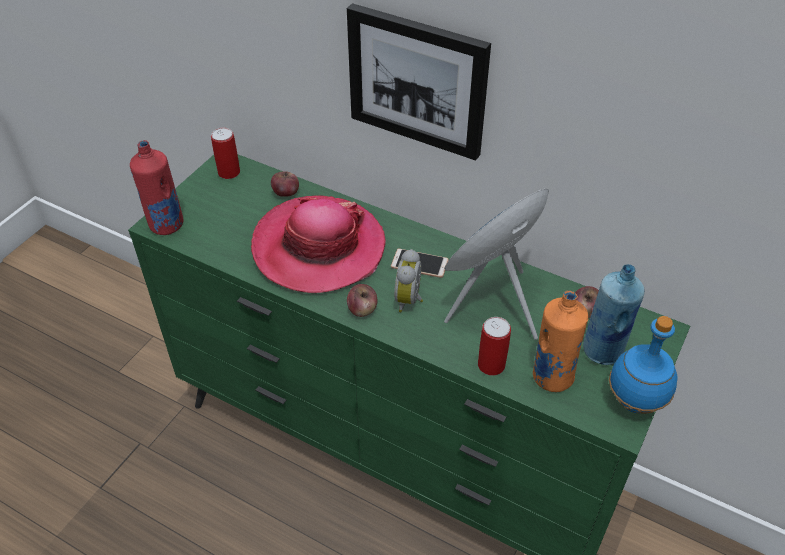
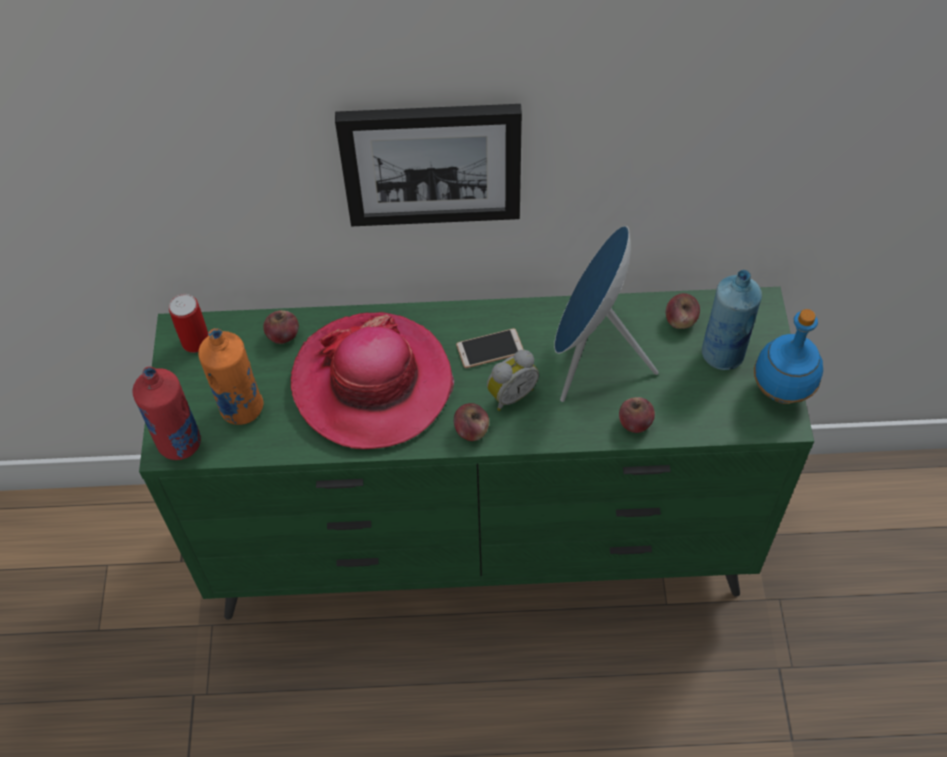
camera: 30 degrees left, 10 degrees up
alarm clock [394,249,423,312] -> alarm clock turned 105 degrees counterclockwise [487,350,539,411]
can [478,317,511,375] -> apple [619,397,655,433]
orange bottle [533,290,588,392] -> orange bottle moved to [198,328,263,425]

